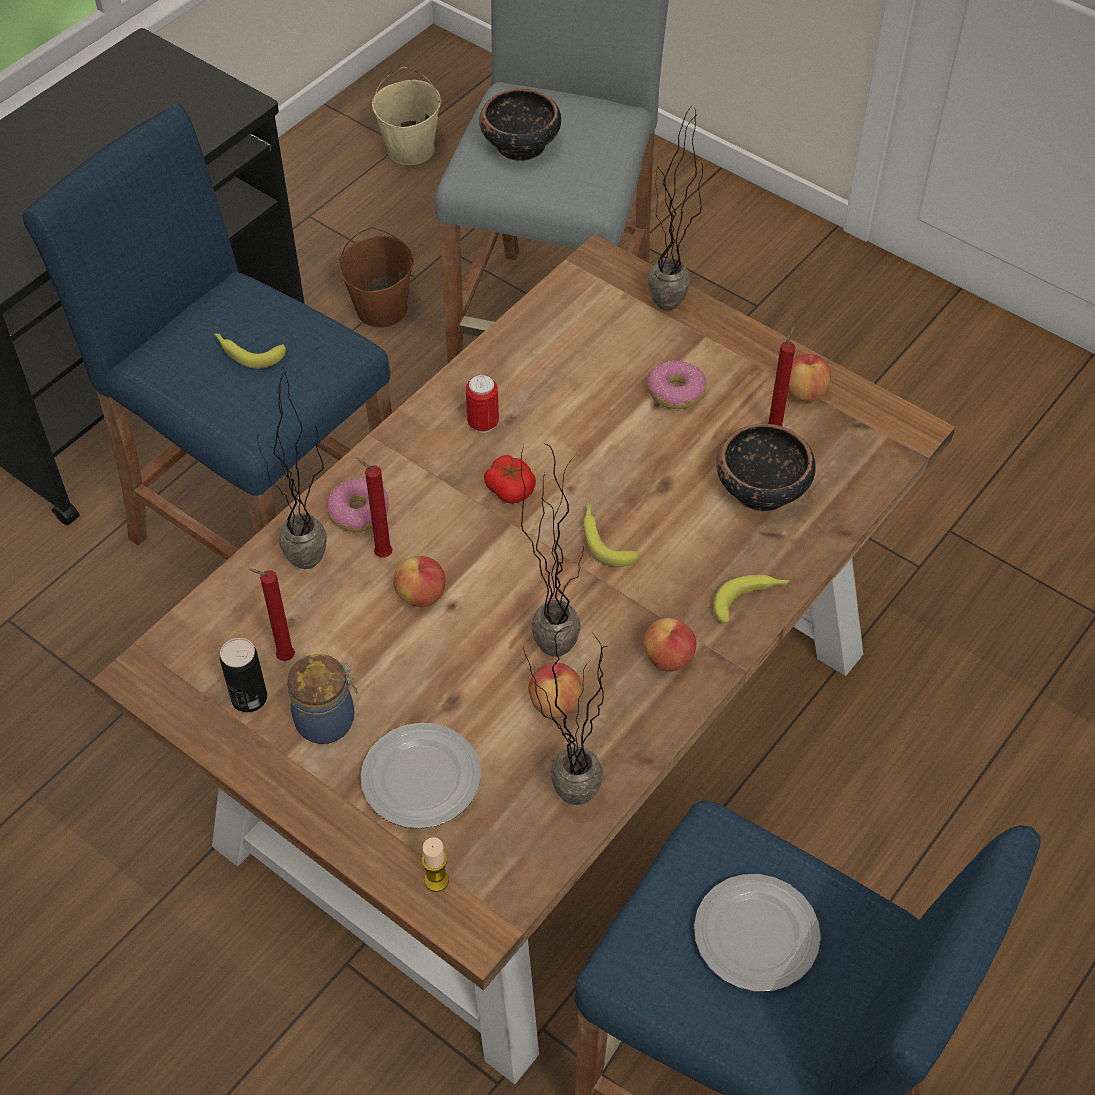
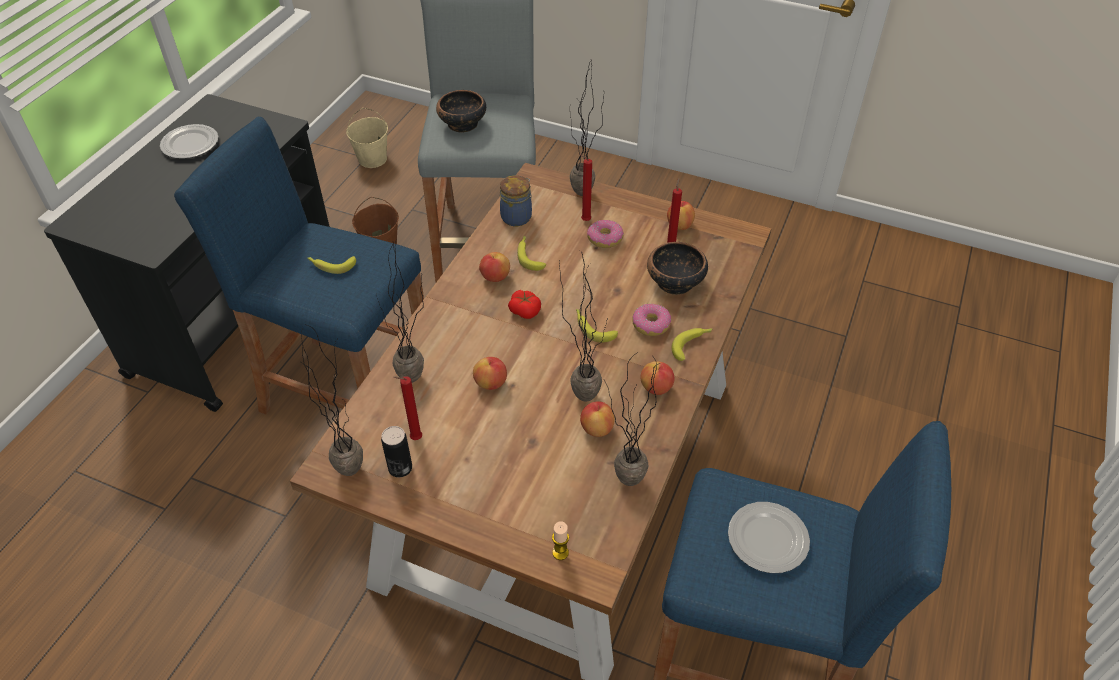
camera: 15 degrees left, 5 degrees down
jar [287,654,358,744] -> jar moved to [500,176,532,226]
donut [327,478,389,532] -> donut moved to [633,303,671,336]
red candle [356,458,392,558] -> red candle moved to [579,154,592,221]
plate [361,723,481,829] -> plate moved to [160,124,218,159]
can [466,374,499,433] -> apple [479,252,510,282]
none -> potted plant [301,324,363,476]
none -> banana [517,236,546,271]

